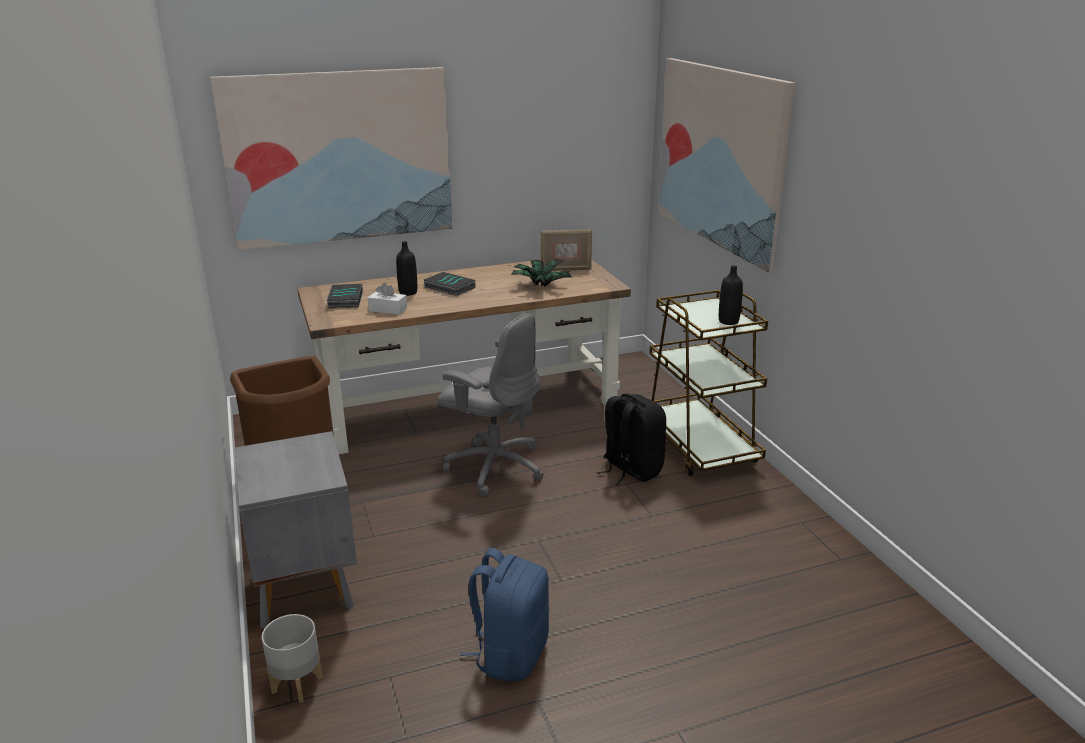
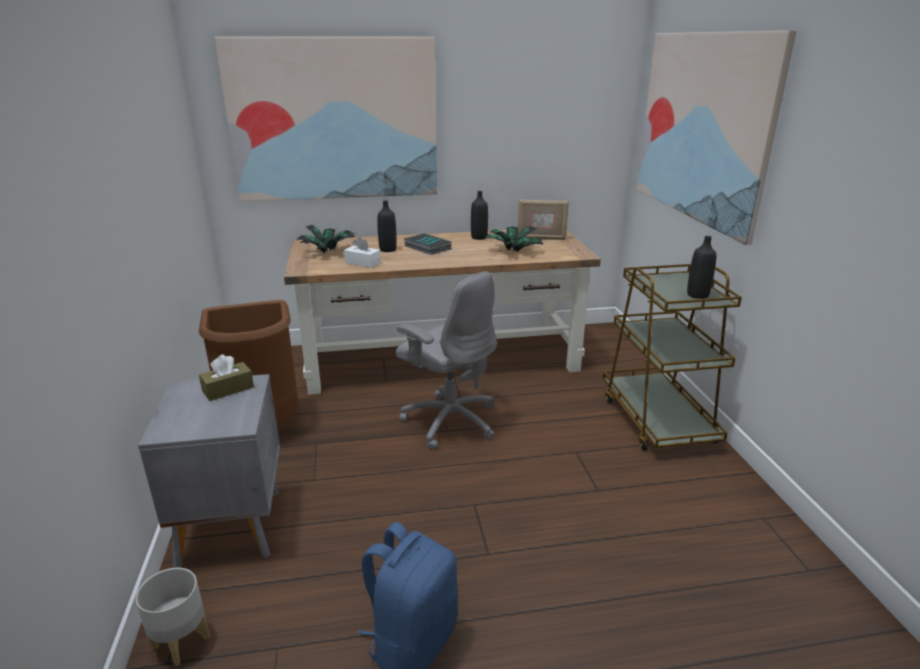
camera: 10 degrees right, 0 degrees up
book [327,284,363,308] -> potted plant [296,225,355,254]
black backpack [597,393,666,486] -> none
none -> brown tissue box [199,355,254,401]
none -> black bottle [471,191,488,240]

